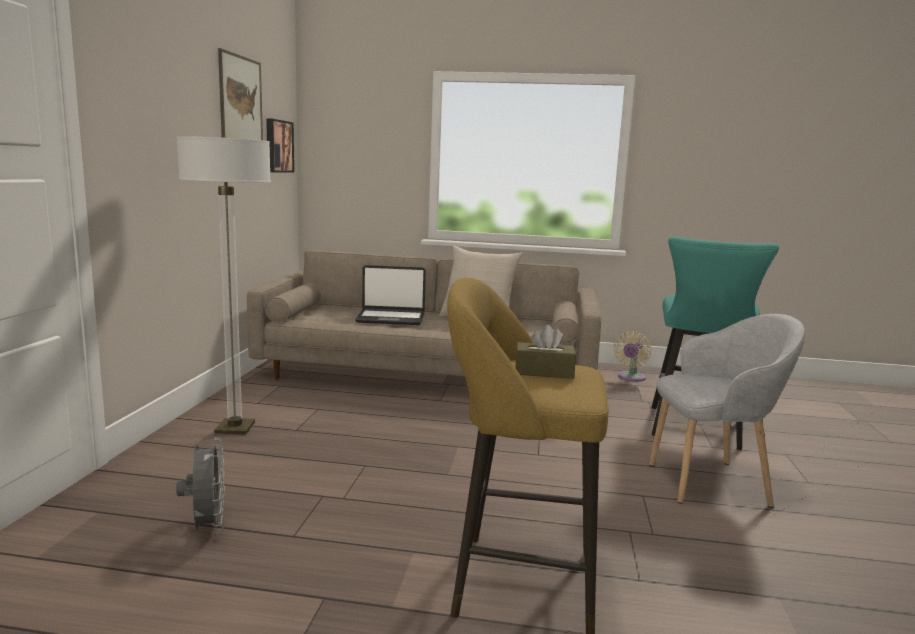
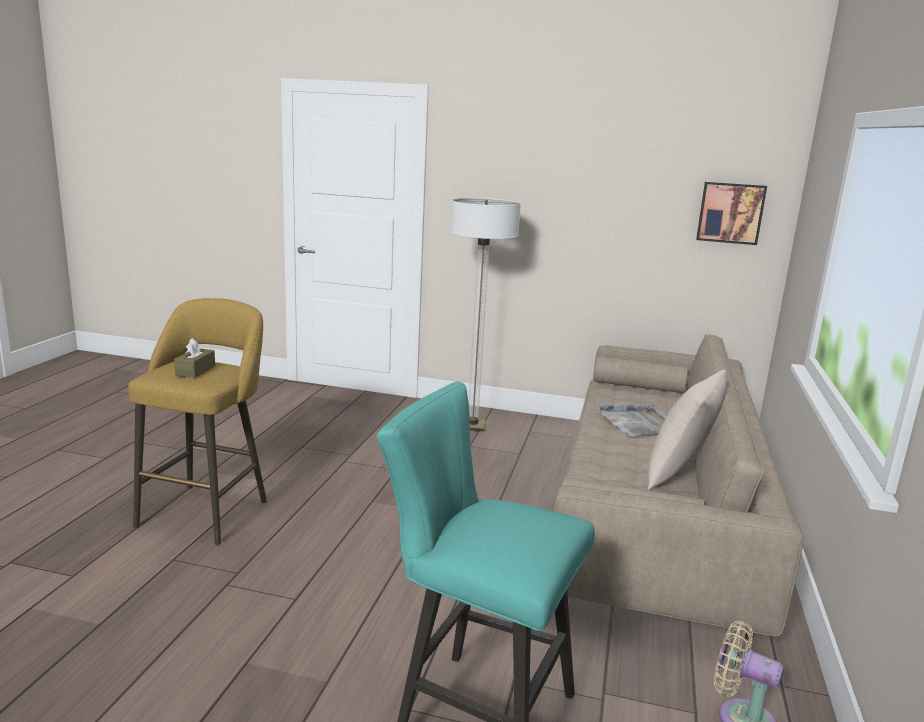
camera: 95 degrees right, 5 degrees up
grey fan [176,438,225,534] -> none
picture [218,48,263,140] -> none
laptop [355,265,426,325] -> grey tray [597,404,667,436]
grey armchair [649,314,805,508] -> none

